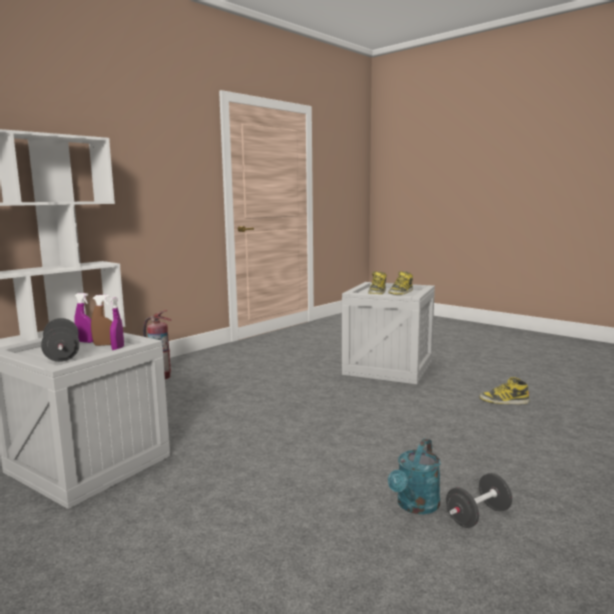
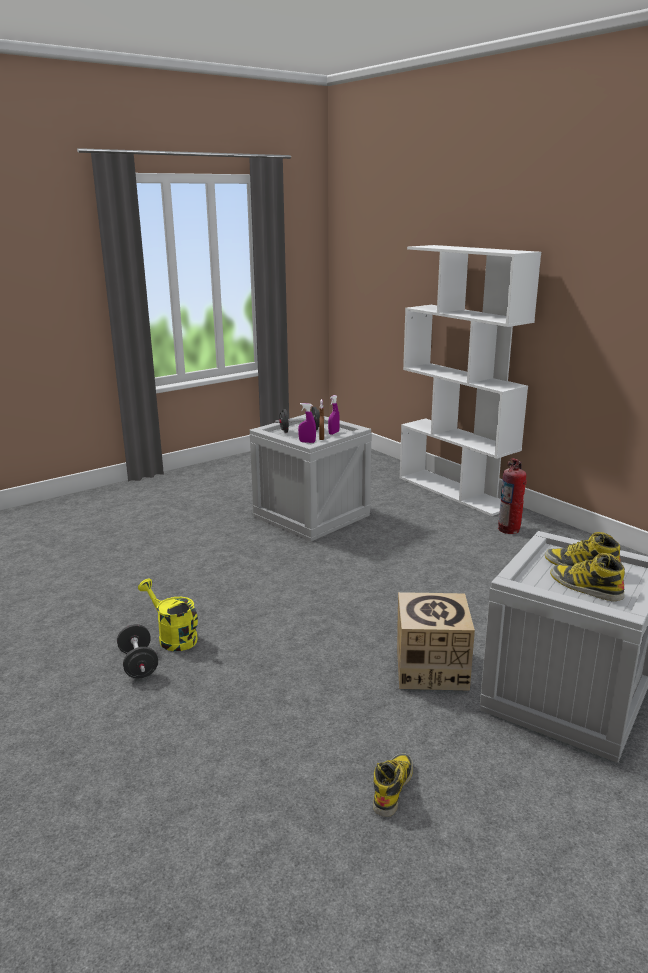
camera: 100 degrees right, 10 degrees up
turquoise watering can [388,438,441,514] -> yellow watering can [138,579,198,651]
none -> cardboard box [397,592,475,691]

